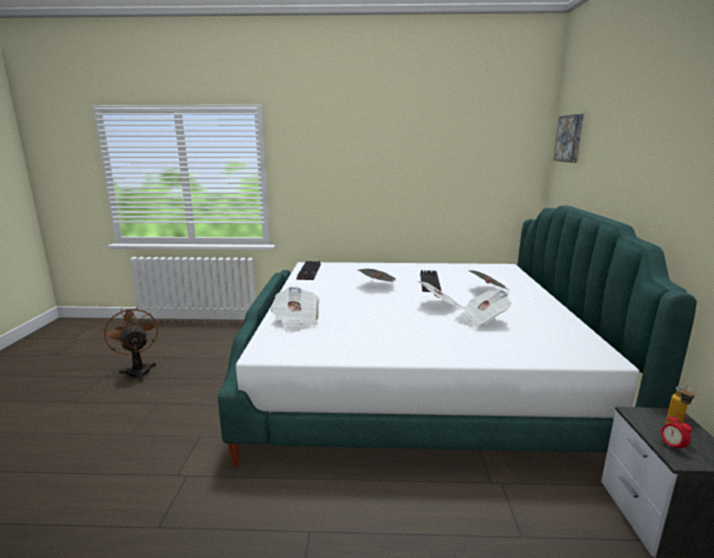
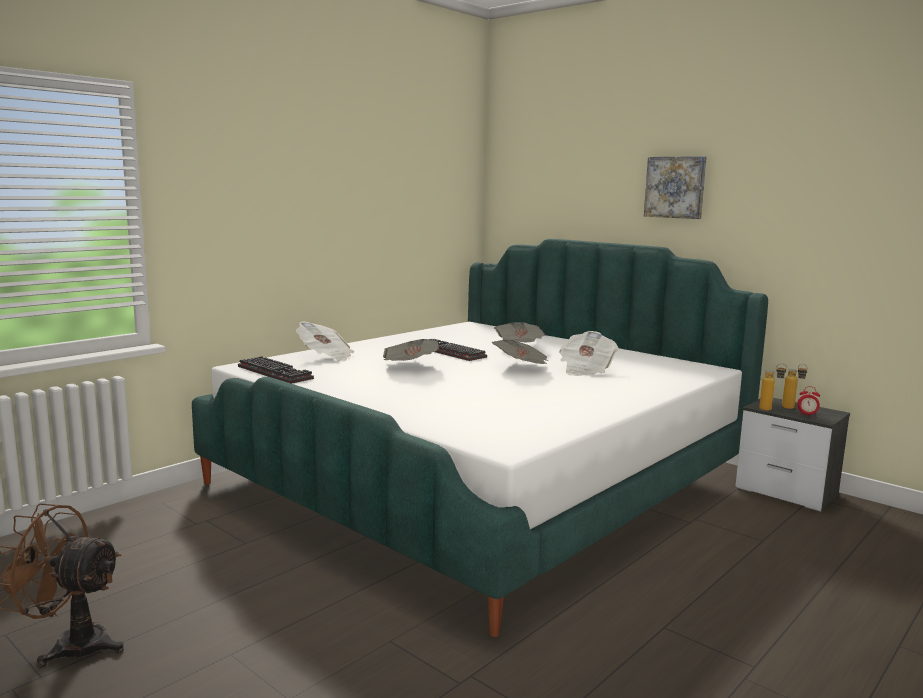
camera: 50 degrees left, 5 degrees down
newspaper [271,286,320,333] -> newspaper moved to [296,322,354,362]
picture [553,114,584,163] -> picture moved to [644,156,707,219]
none -> bottle [759,363,787,411]

